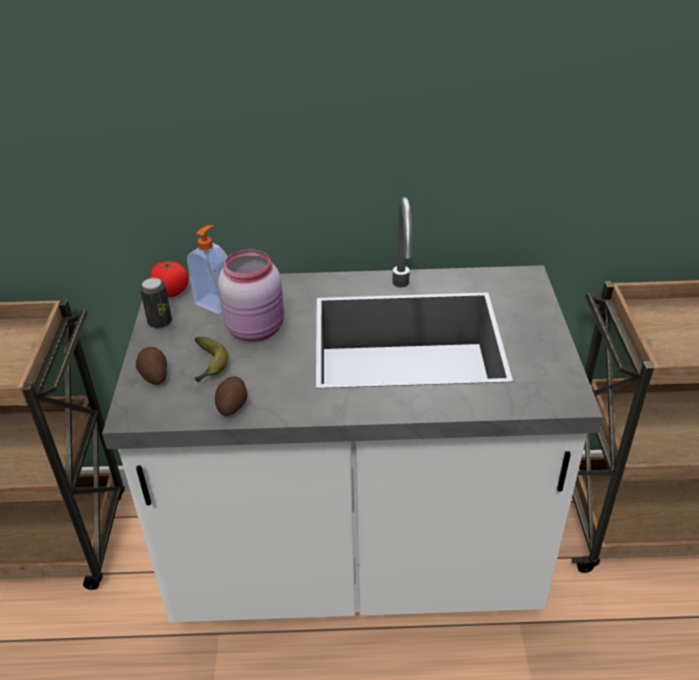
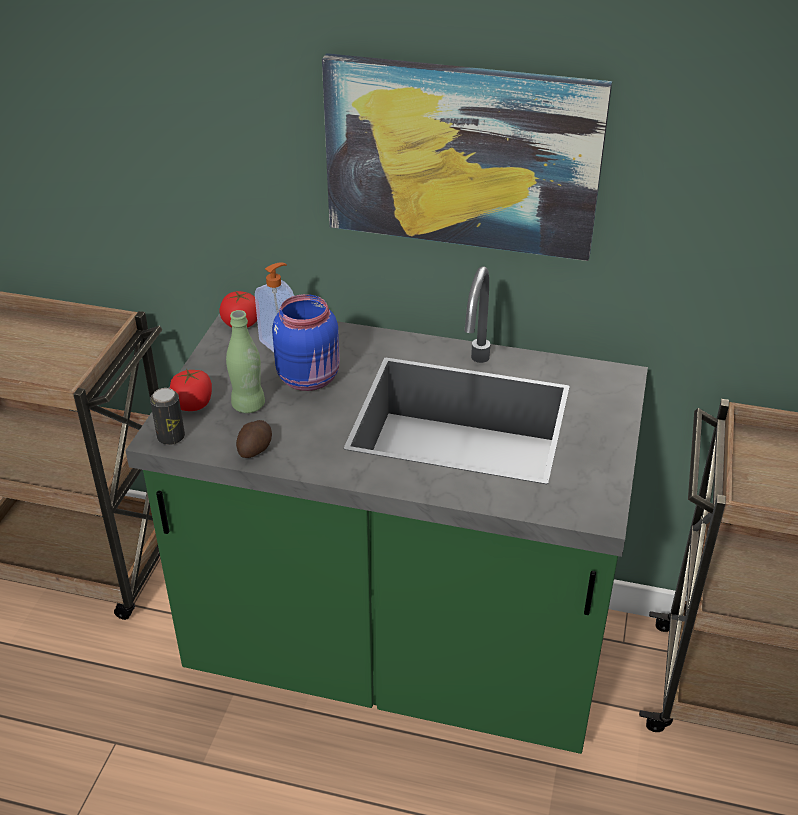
camera: 15 degrees right, 0 degrees up
white counter [102,197,603,622] -> green counter [125,266,648,754]
potato [136,347,167,385] -> tomato [170,369,212,411]
can [140,278,172,328] -> can moved to [150,388,185,445]
banana [195,337,228,383] -> green bottle [226,310,265,413]
pink jar [218,250,284,342] -> blue jar [272,294,340,391]
none -> picture [322,53,612,261]

